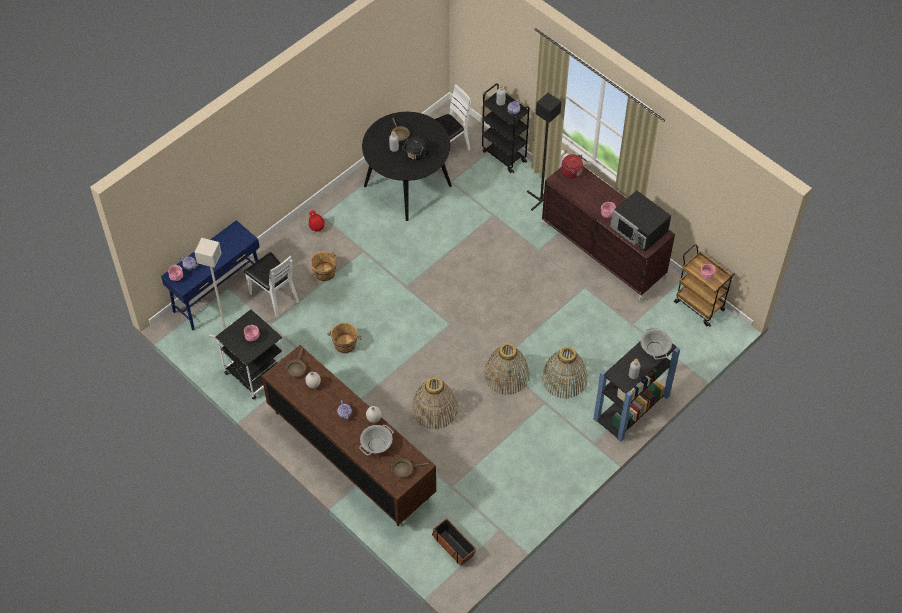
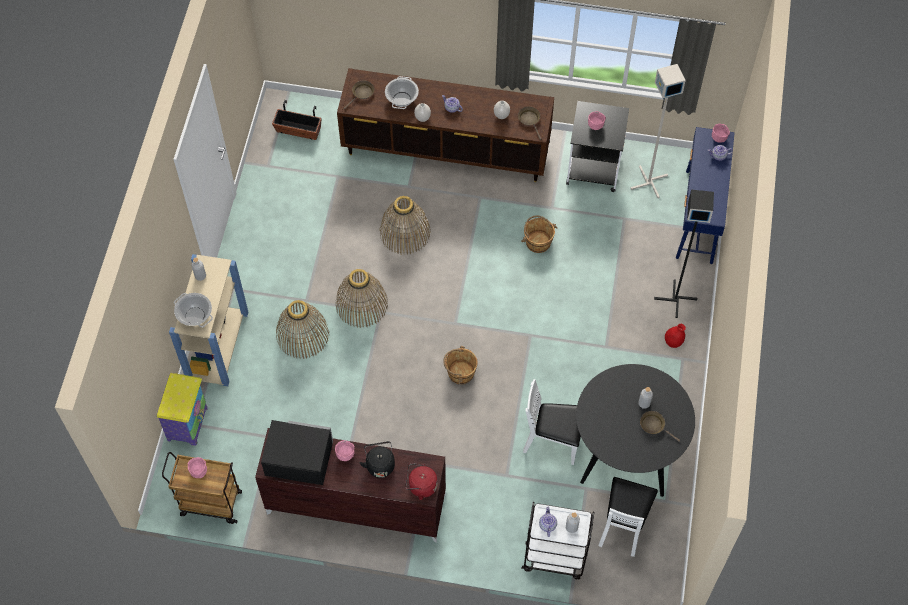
camera: 145 degrees right, 5 degrees up
white chair [244,252,299,318] -> white chair moved to [523,379,581,465]
brown bucket [310,251,337,281] -> brown bucket moved to [443,346,478,385]
black kettle [402,136,429,160] -> black kettle moved to [360,441,395,478]
black cart [482,83,530,173] -> white cart [521,502,595,580]
black floor lamp [527,93,561,211] -> black floor lamp moved to [654,190,714,318]
black bookcase [593,327,680,442] -> beige bookcase [169,254,248,387]
none -> nightstand [156,373,208,446]

